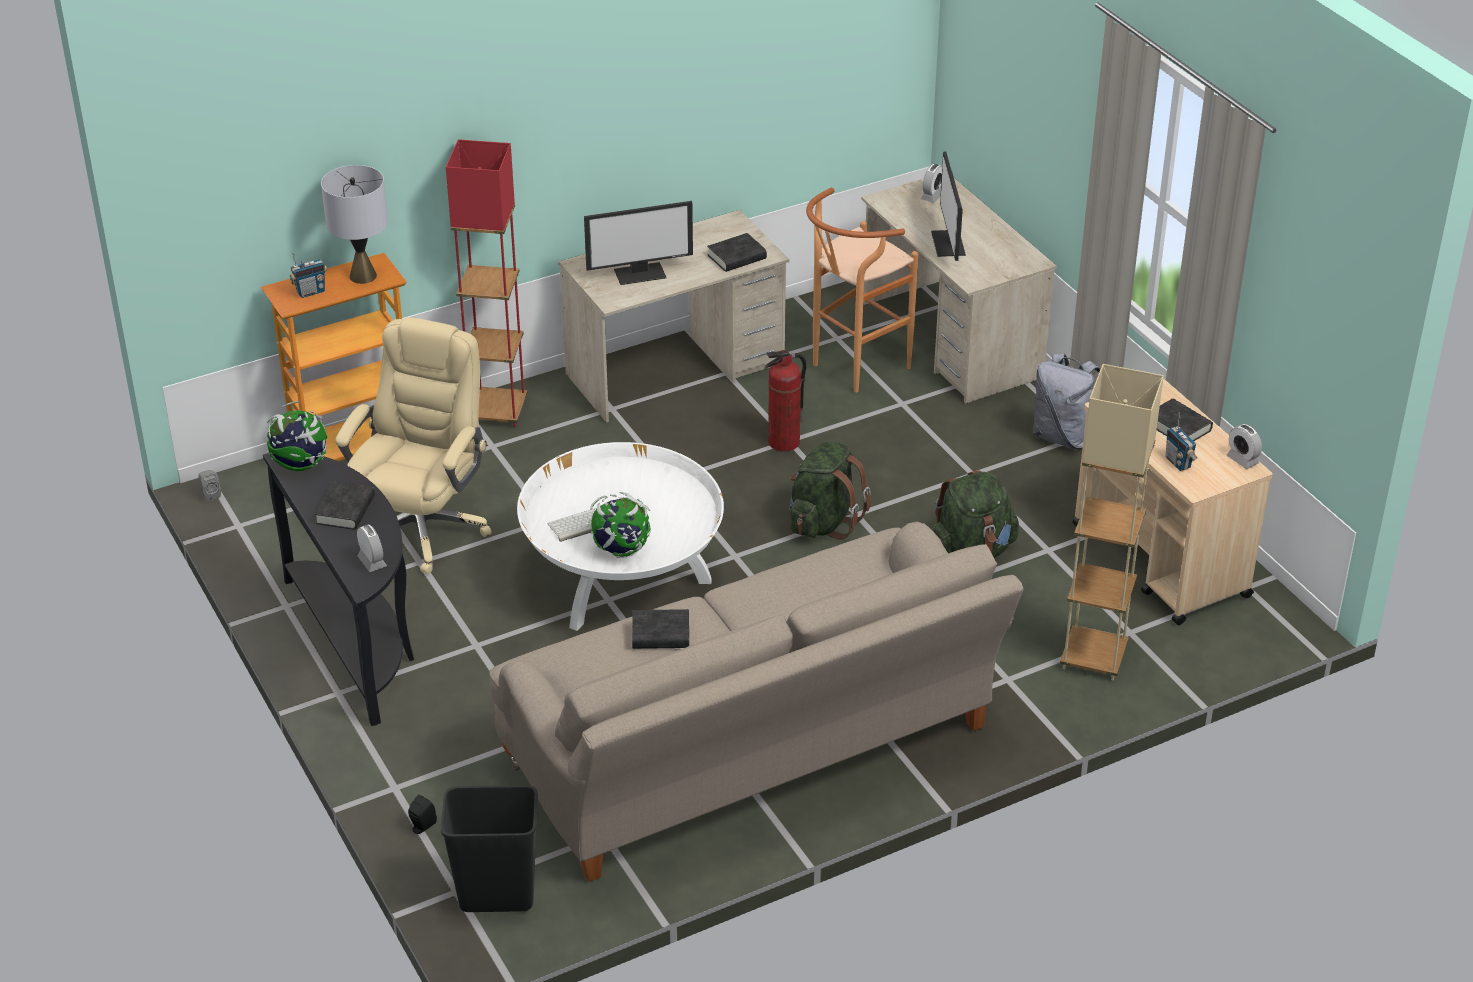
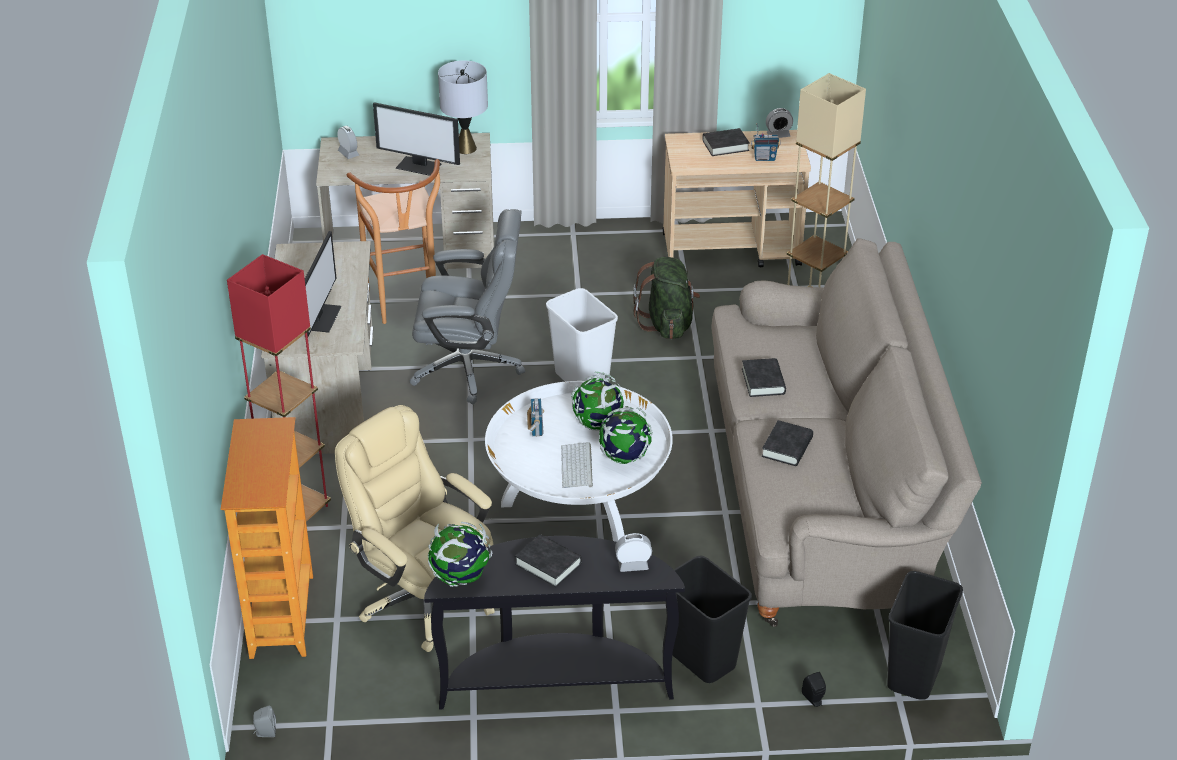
camera: 65 degrees left, 0 degrees up
radio [290,252,327,298] -> radio moved to [527,398,544,436]
grey table lamp [321,165,388,284] -> grey table lamp moved to [438,60,488,154]
black book [707,233,767,272] -> black book moved to [742,358,786,397]
fire extinguisher [765,350,806,452] -> grey office chair [409,209,525,404]
green backpack [789,441,871,540] -> white trash can [546,288,618,383]
grey backpack [1033,354,1101,449] -> none
none -> globe [571,372,624,431]
none -> black trash can [666,556,752,683]

